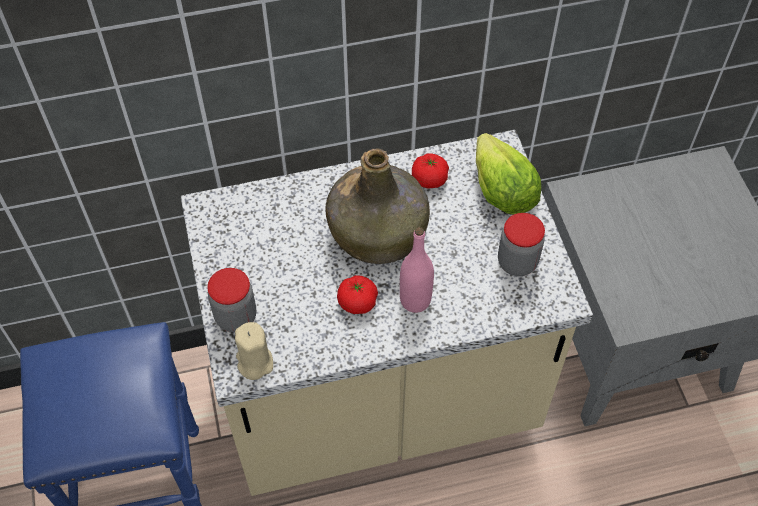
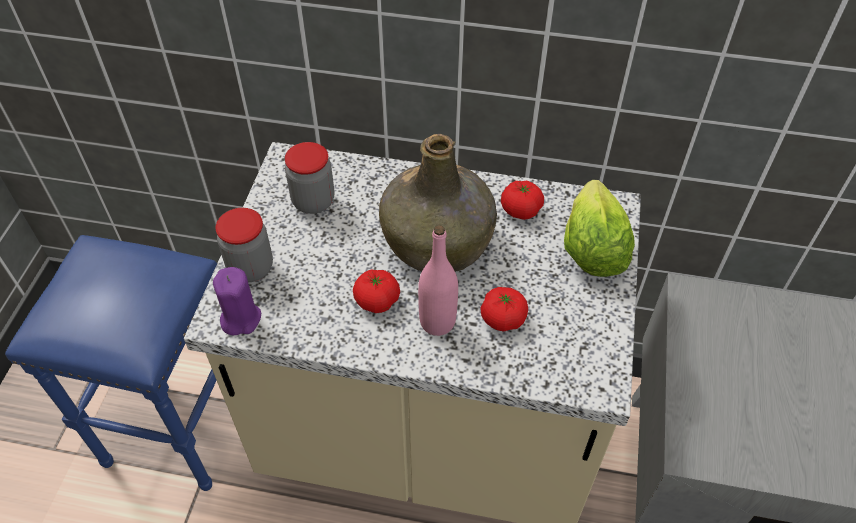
camera: 25 degrees right, 5 degrees down
beige candle [235,322,273,380] -> purple candle [213,267,261,335]
jar [498,213,545,276] -> jar moved to [285,142,334,214]
none -> tomato [480,287,528,332]

